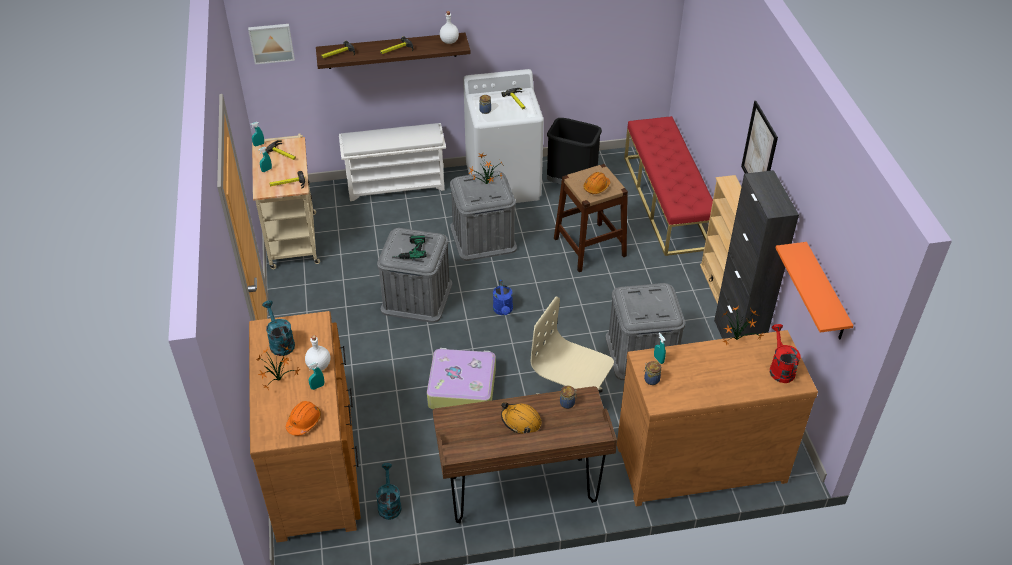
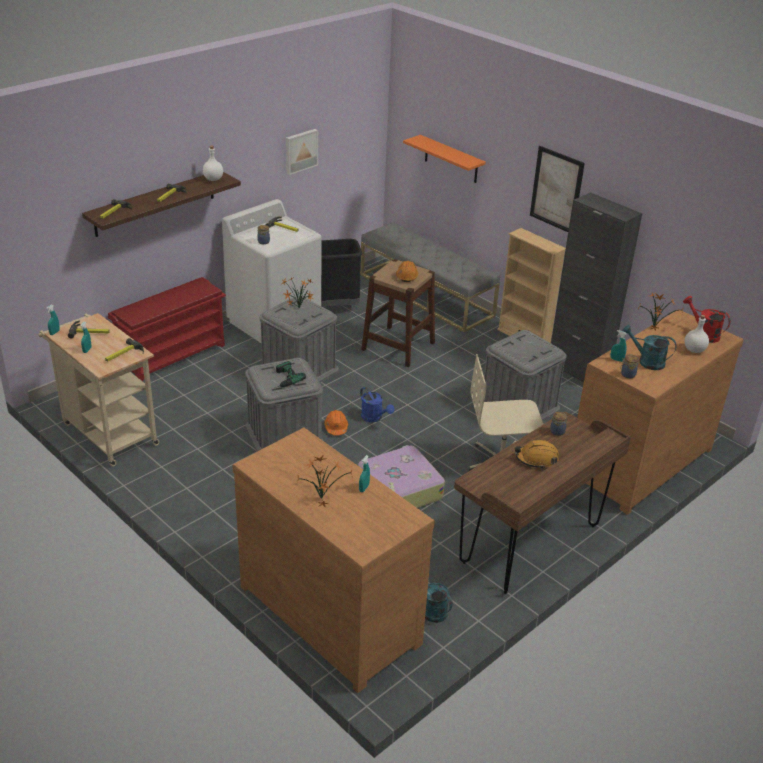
camera: 35 degrees left, 10 degrees down
picture [248,24,295,64] -> picture moved to [286,129,318,175]
turquoise watering can [262,300,295,356] -> turquoise watering can moved to [622,325,677,370]
orange hard hat [286,401,321,436] -> orange hard hat moved to [324,410,348,435]
white bottle [305,335,330,371] -> white bottle moved to [685,315,709,353]
white shoe rack [339,123,446,201] -> red shoe rack [108,277,226,381]
red bench [624,116,713,256] -> grey bench [361,222,500,332]
orange shelf [775,242,854,340] -> orange shelf moved to [403,135,486,183]

